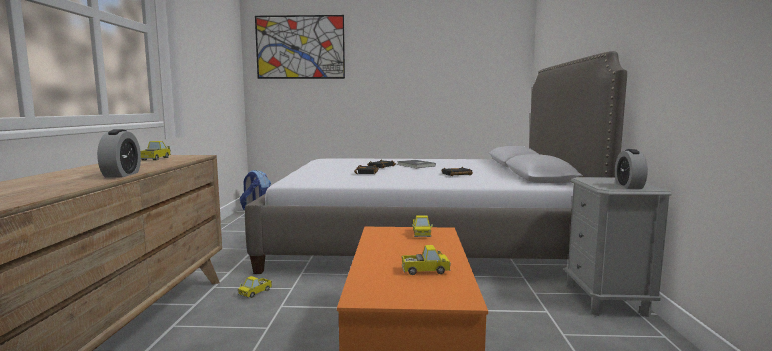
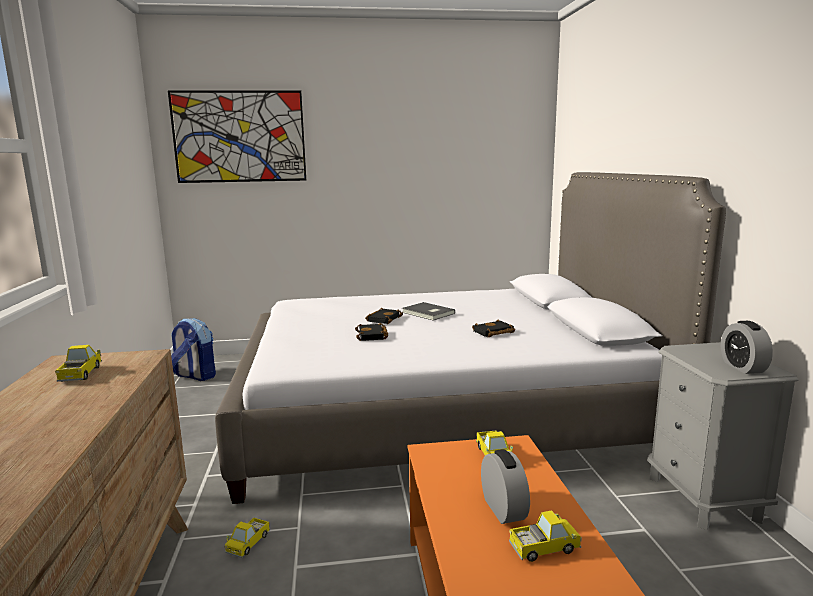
camera: 10 degrees left, 5 degrees up
alarm clock [97,129,141,178] -> alarm clock moved to [481,449,530,524]

